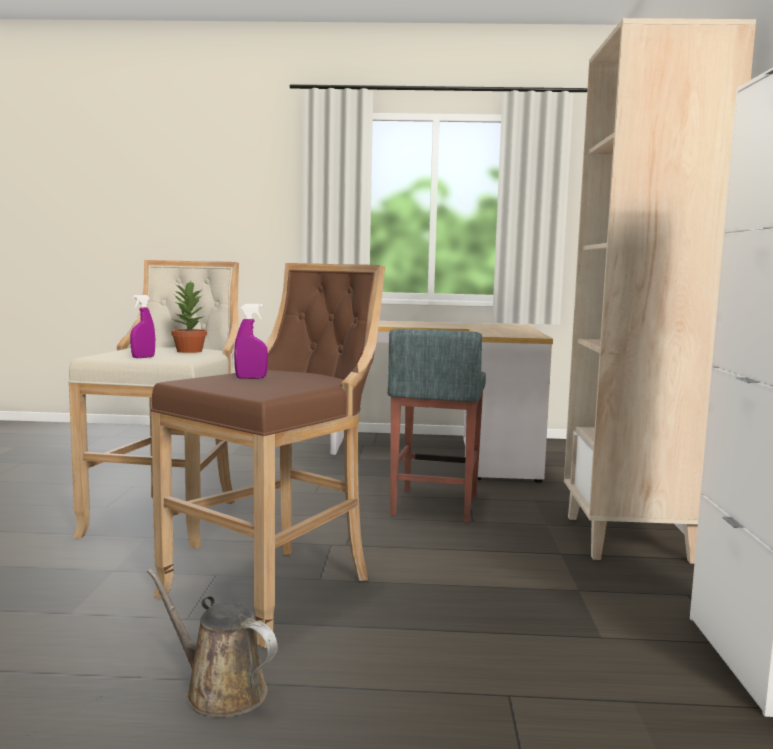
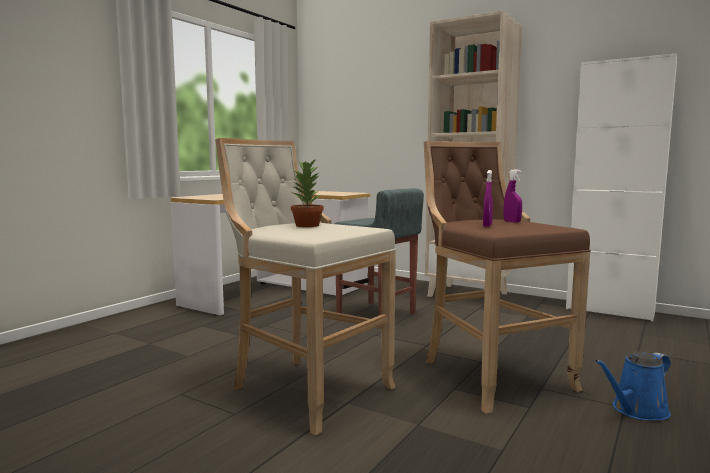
camera: 60 degrees left, 0 degrees up
purple spray bottle [130,295,155,358] -> purple spray bottle moved to [504,170,522,223]
brown watering can [147,568,278,717] -> blue watering can [595,352,671,420]

